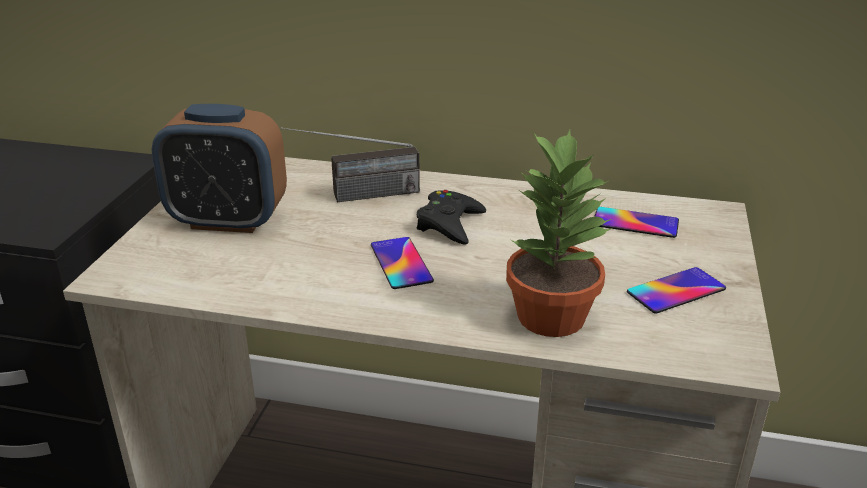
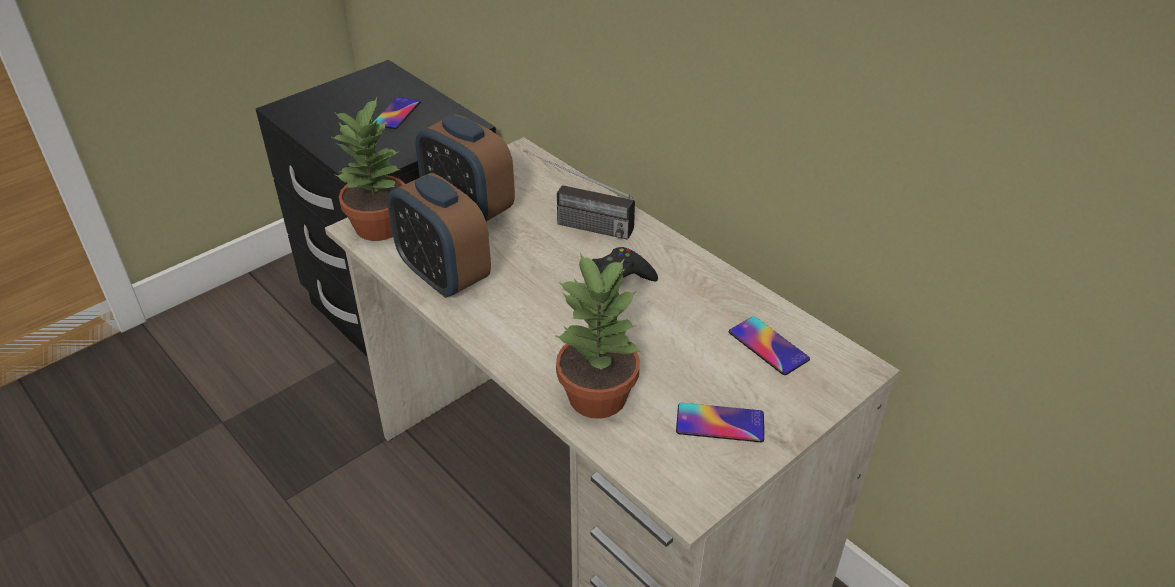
camera: 35 degrees right, 10 degrees up
phone [371,237,434,289] -> phone moved to [372,97,420,129]
none -> potted plant [332,98,405,241]
none -> alarm clock [388,173,491,298]

